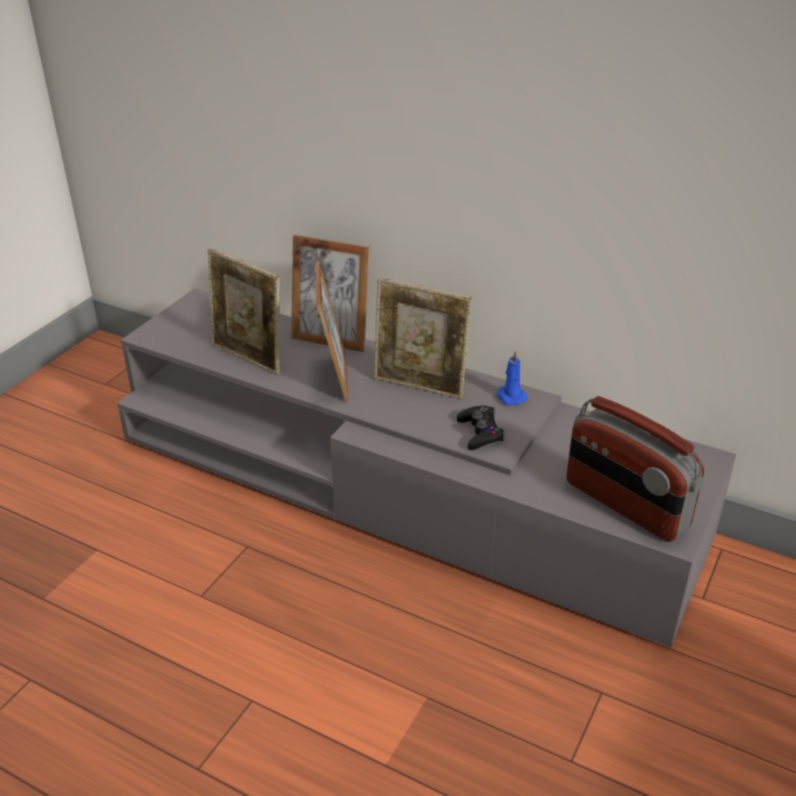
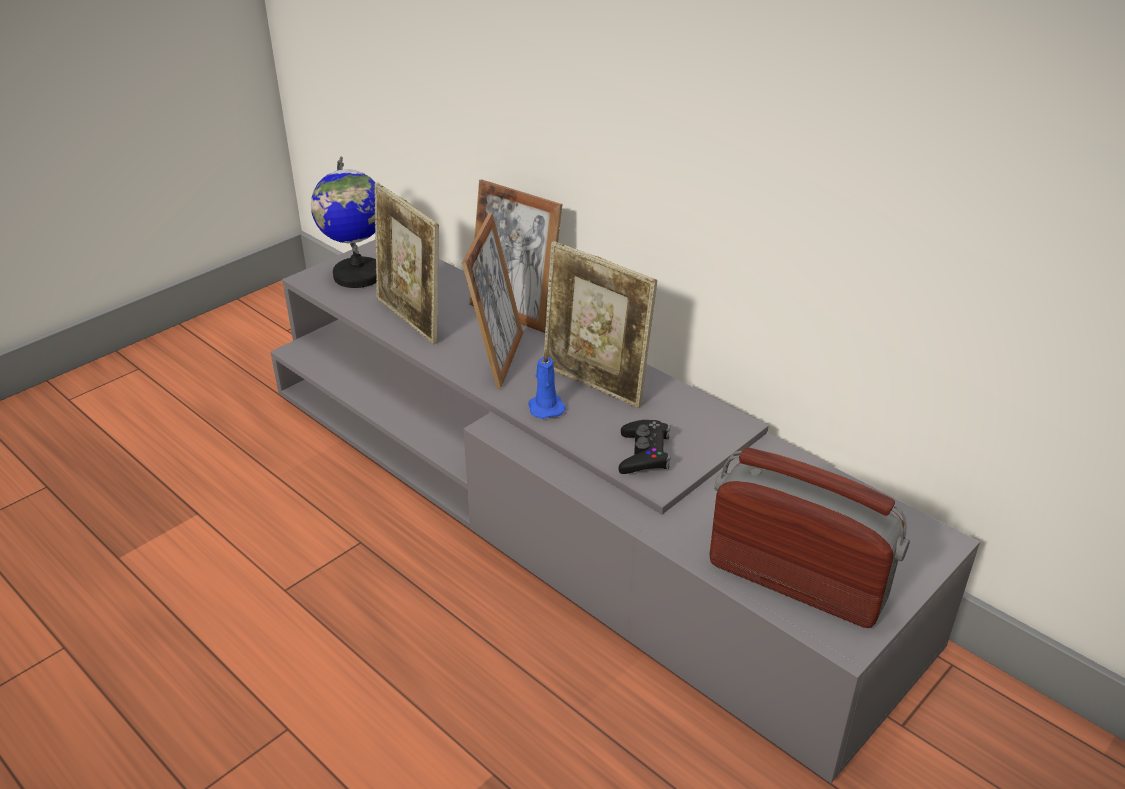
camera: 15 degrees right, 0 degrees up
blue candle [497,350,528,406] -> blue candle moved to [528,348,566,419]
radio [567,396,704,542] -> radio turned 150 degrees clockwise [710,447,910,628]
none -> globe [311,156,376,288]

